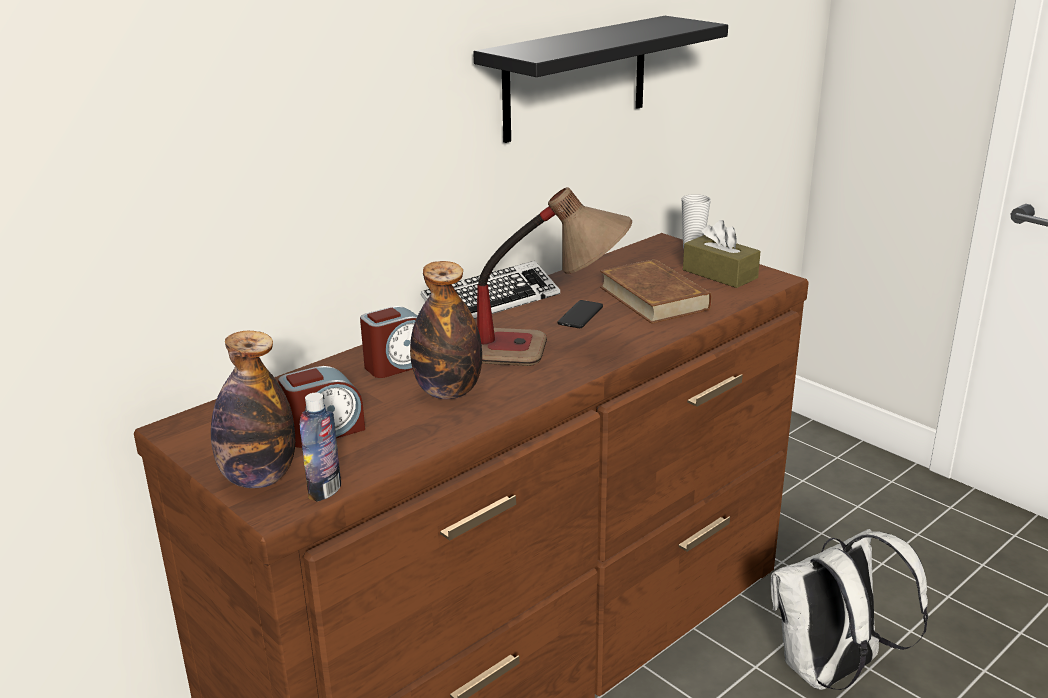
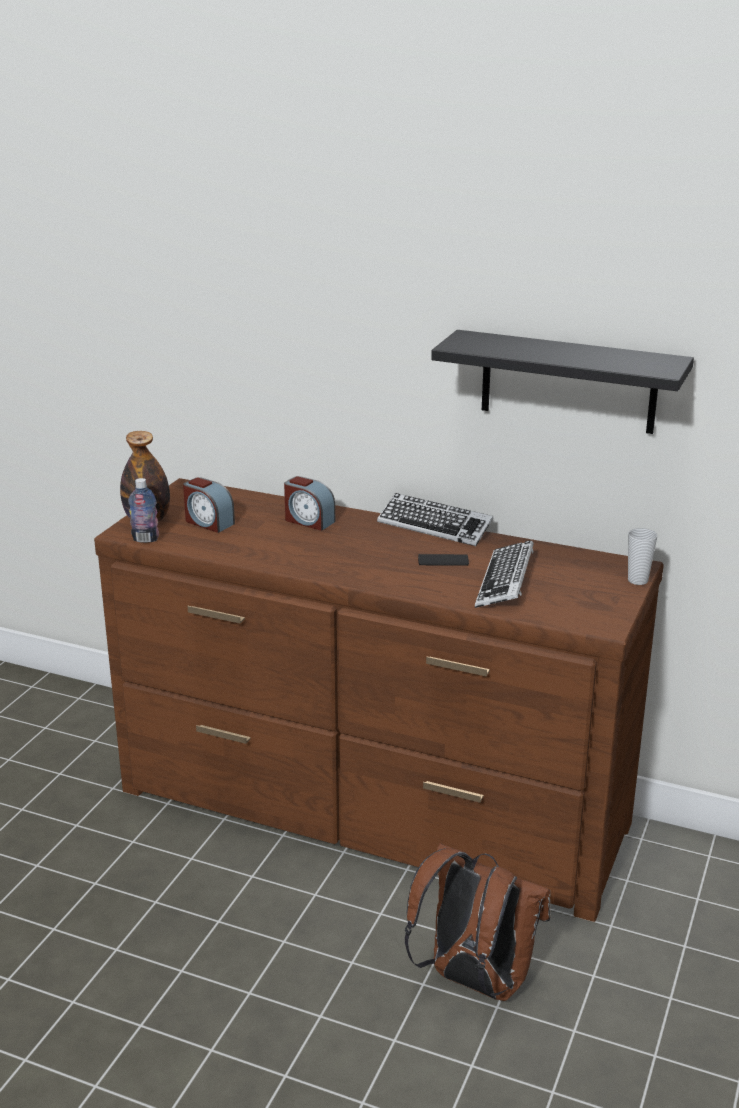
camera: 65 degrees right, 0 degrees up
bottle [410,261,482,399] -> none
table lamp [477,187,632,366] -> none
brown book [600,259,712,324] -> keyboard [475,540,534,608]
brown tissue box [683,220,761,288] -> none
white backpack [771,529,928,690] -> brown backpack [405,843,551,1001]

